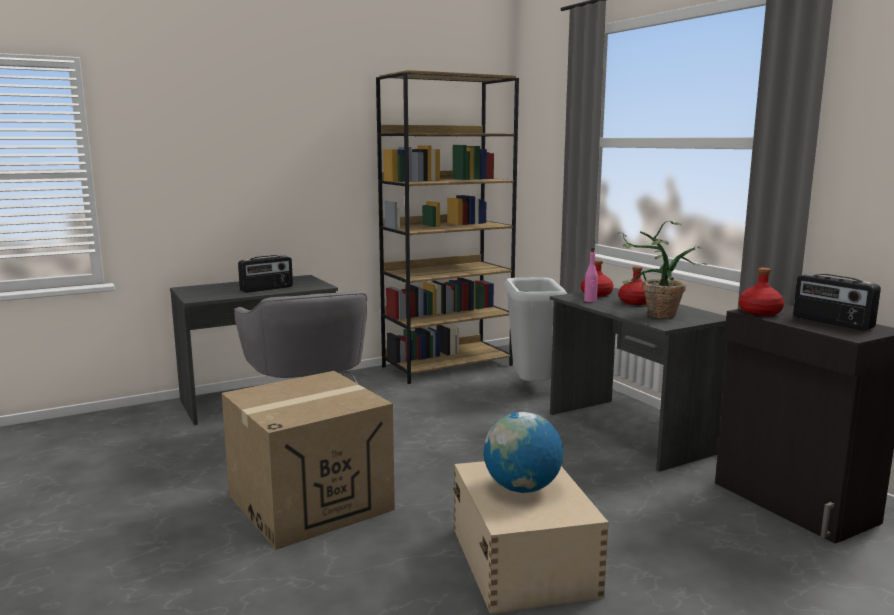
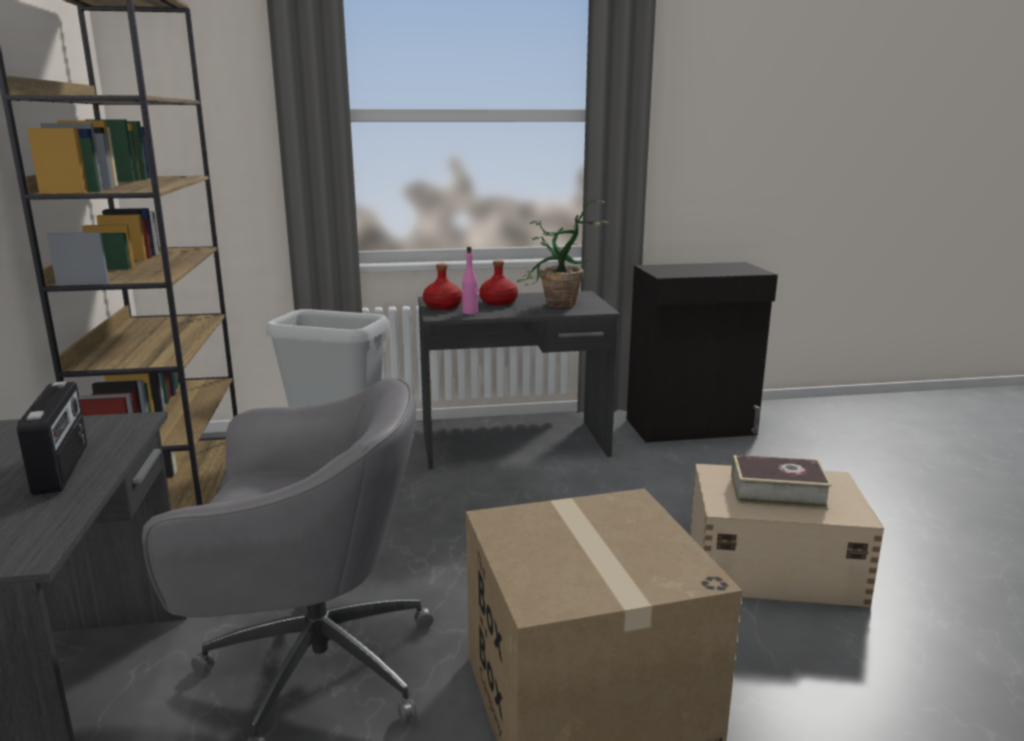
camera: 70 degrees left, 5 degrees up
globe [483,412,563,493] -> book [731,455,832,510]
red bottle [739,268,784,316] -> none
radio [793,273,881,331] -> none

